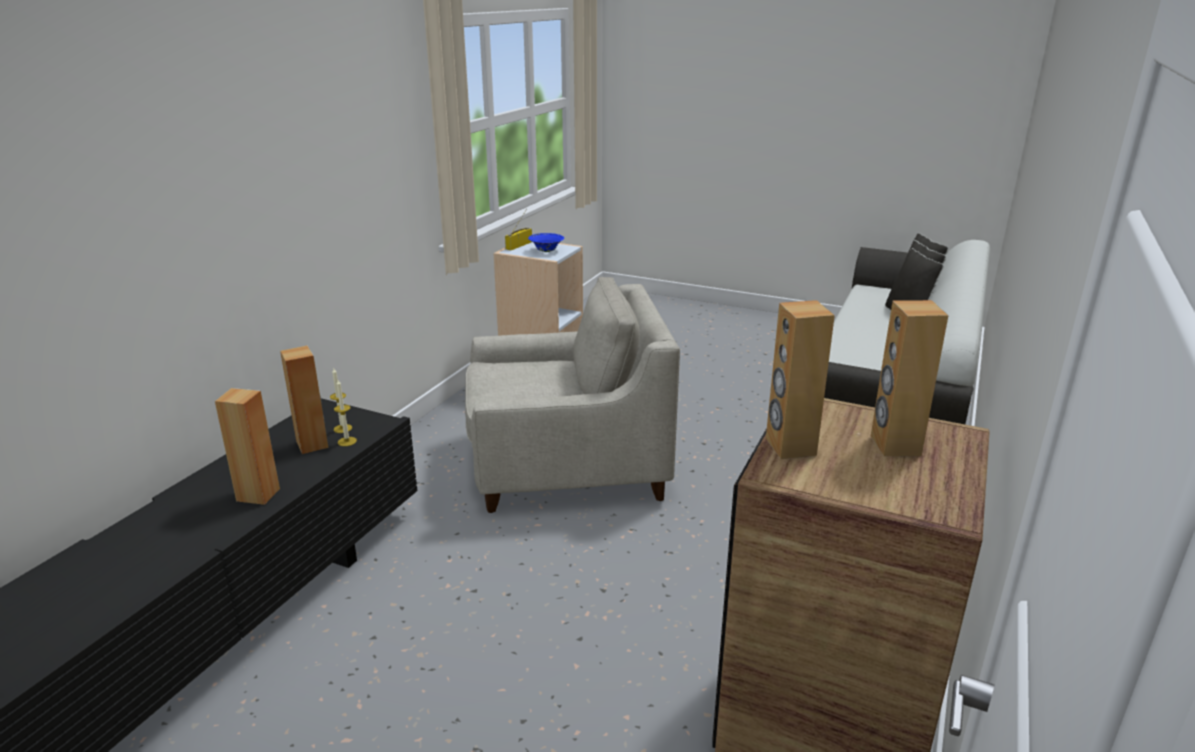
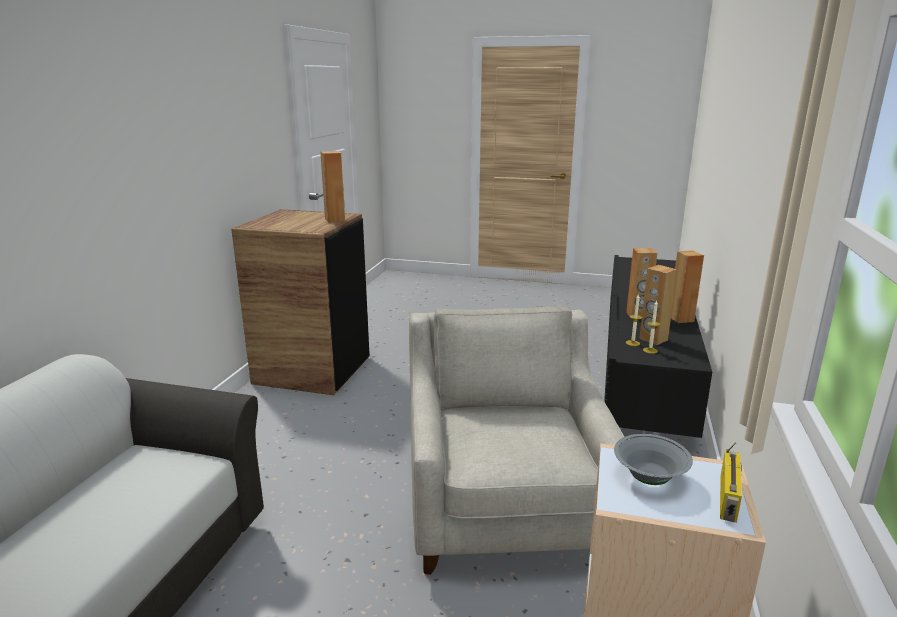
camera: 170 degrees right, 5 degrees down
beige armchair [465,277,680,513] -> beige armchair turned 105 degrees clockwise [409,306,624,575]
blue bowl [528,233,564,252] -> grey bowl [614,434,693,485]
brown speaker [871,300,949,456] -> brown speaker moved to [671,250,704,323]

